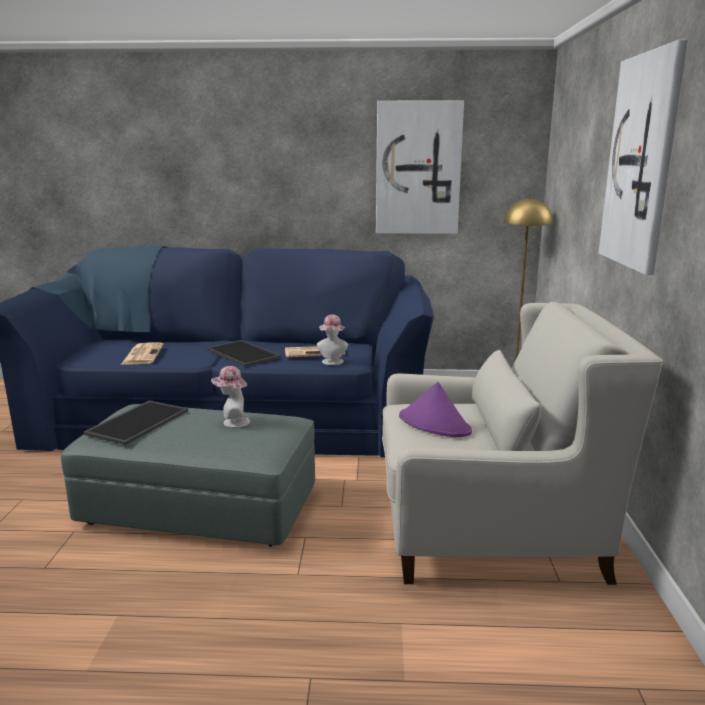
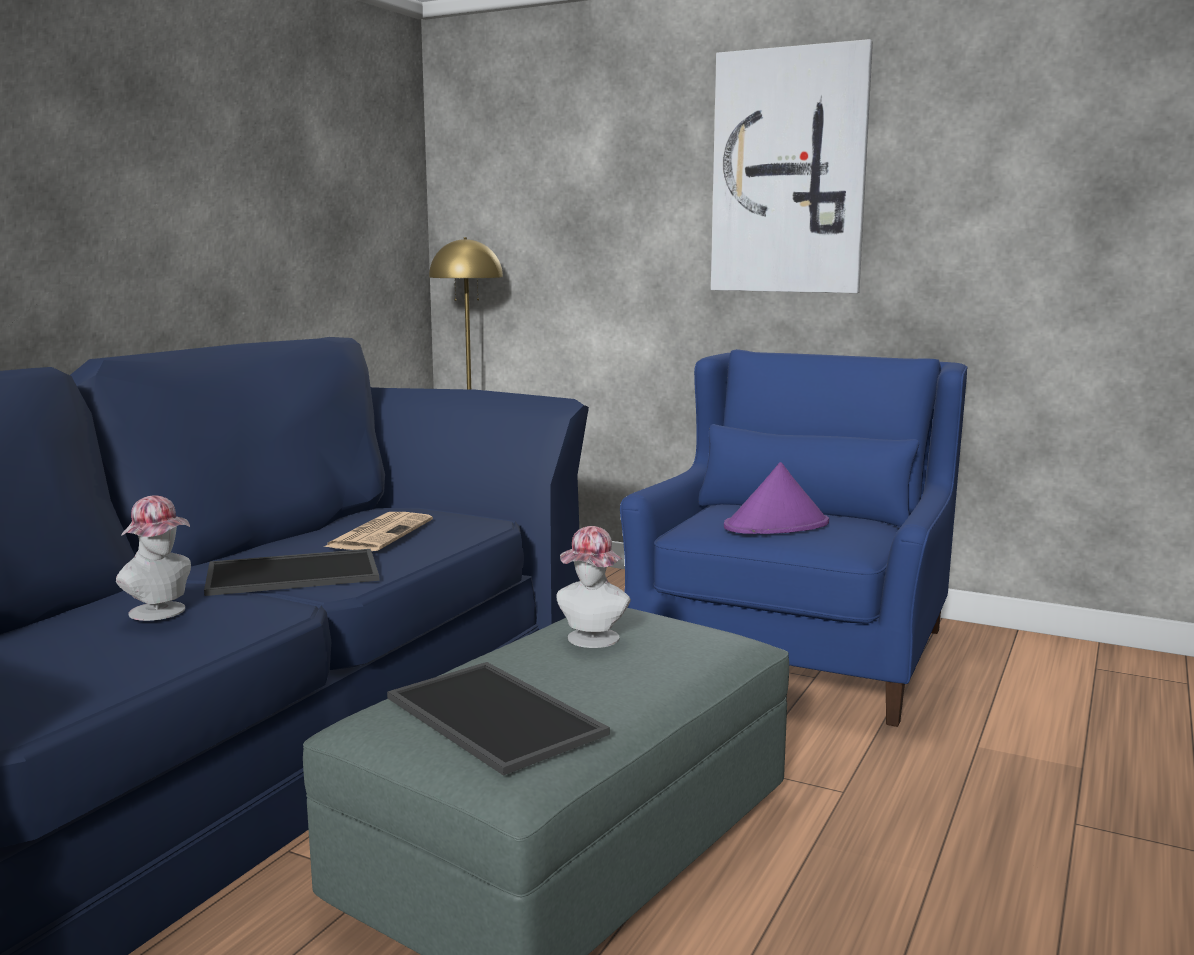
camera: 65 degrees left, 5 degrees down
newspaper [121,343,164,365] -> none
hat [317,315,348,365] -> hat moved to [116,495,191,621]
picture [376,100,464,234] -> none
white armchair [382,302,663,585] -> blue armchair [620,349,968,727]

